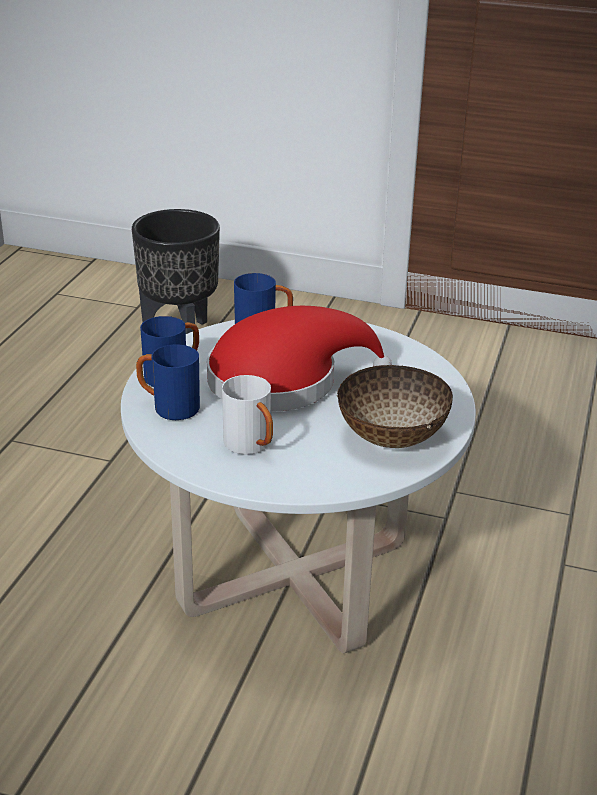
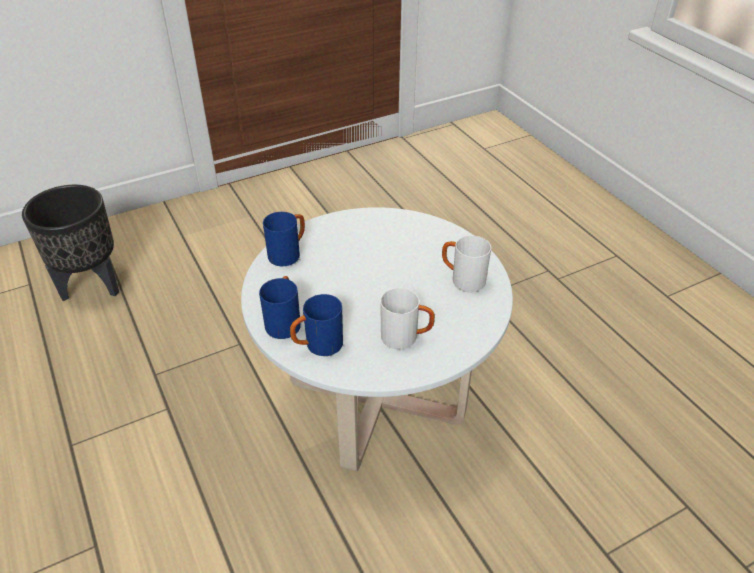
camera: 45 degrees left, 10 degrees up
red hat [207,306,392,412] -> none
bowl [337,365,453,448] -> white mug [442,235,491,292]

